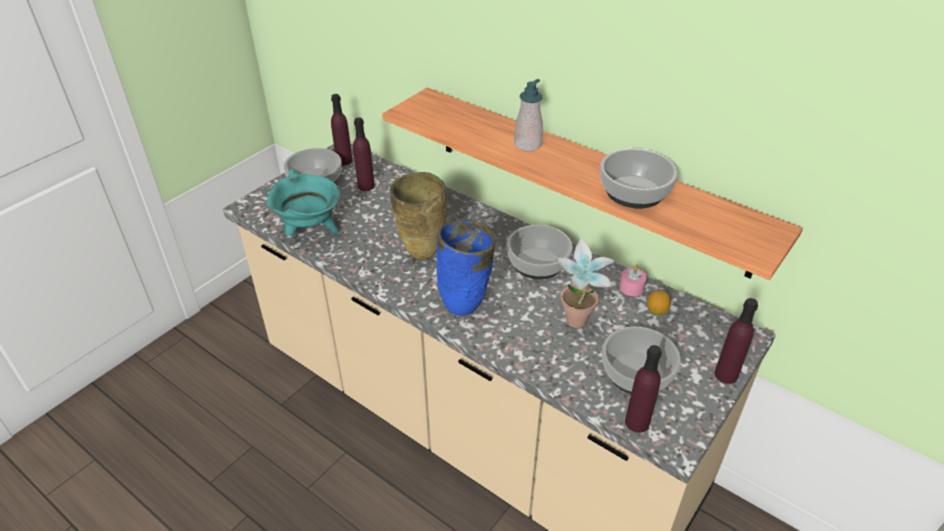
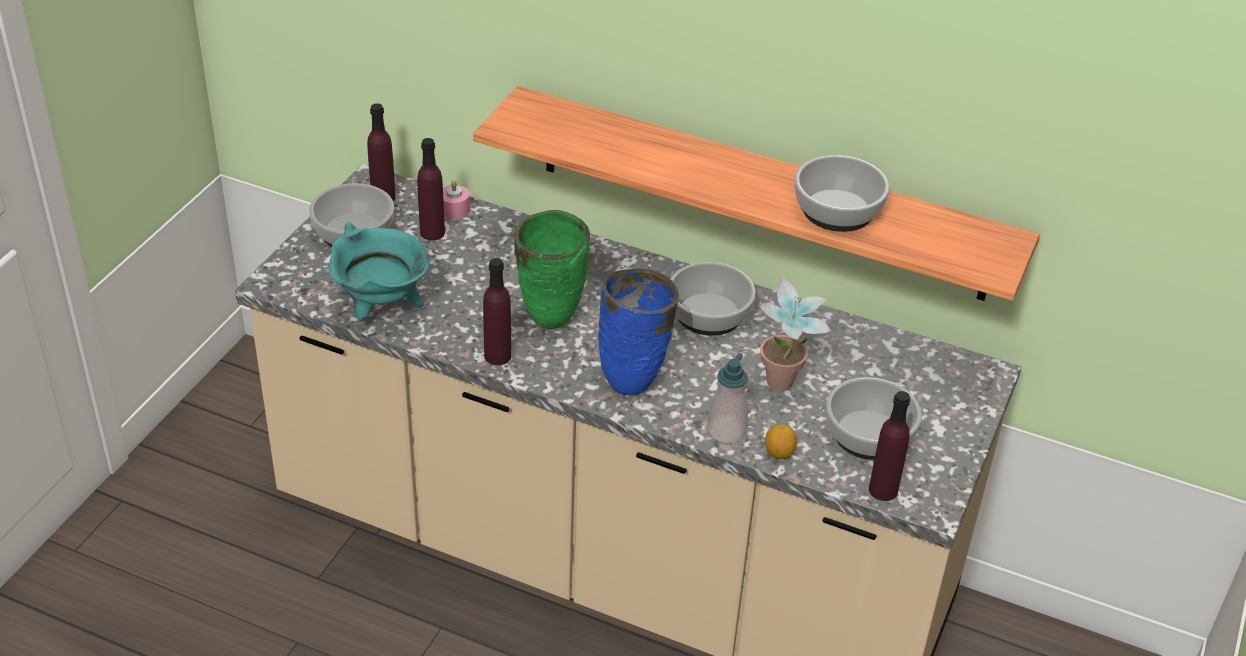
camera: 15 degrees left, 0 degrees up
beige vase [389,172,447,260] -> green vase [514,210,590,329]
soap dispenser [514,79,543,151] -> soap dispenser moved to [707,353,748,443]
pink candle [619,265,647,296] -> pink candle moved to [443,180,470,219]
lemon [647,290,671,315] -> lemon moved to [765,425,797,459]
purple bottle [715,298,758,384] -> purple bottle moved to [483,258,511,365]

